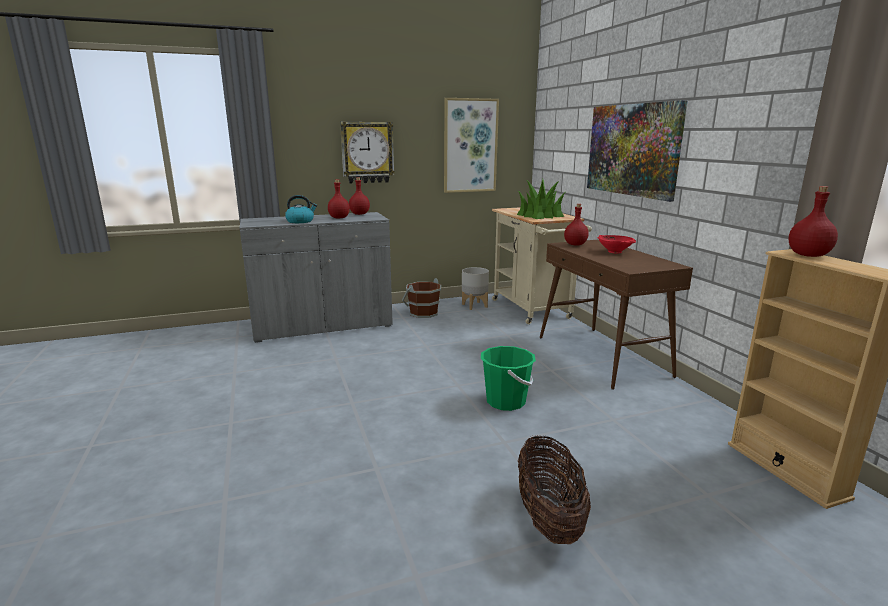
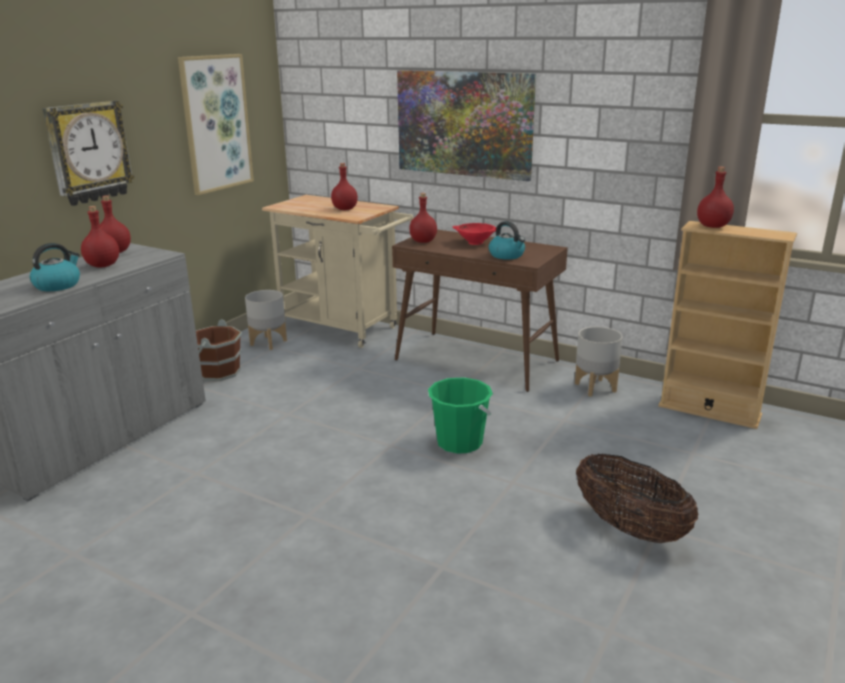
camera: 40 degrees left, 5 degrees up
potted plant [517,179,565,219] -> red bottle [331,163,358,210]
none -> kettle [489,221,525,260]
none -> grey planter [575,327,623,397]

